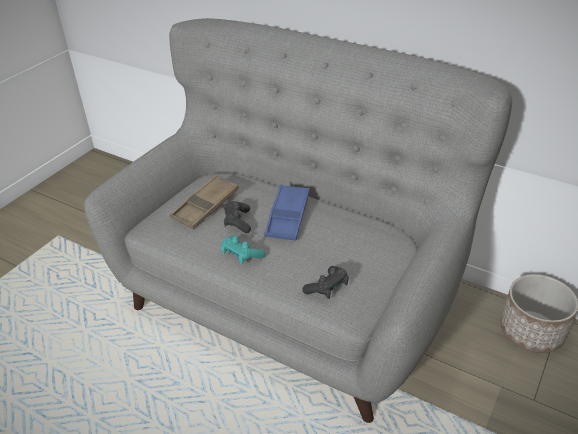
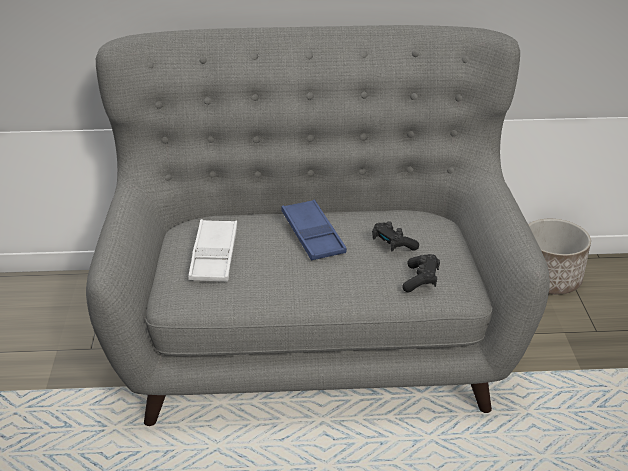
camera: 35 degrees left, 5 degrees down
brown tray [170,175,239,229] -> white tray [188,219,237,282]
turquoise game controller [221,236,265,264] -> none
black game controller [224,201,251,233] -> black game controller moved to [372,221,419,252]

